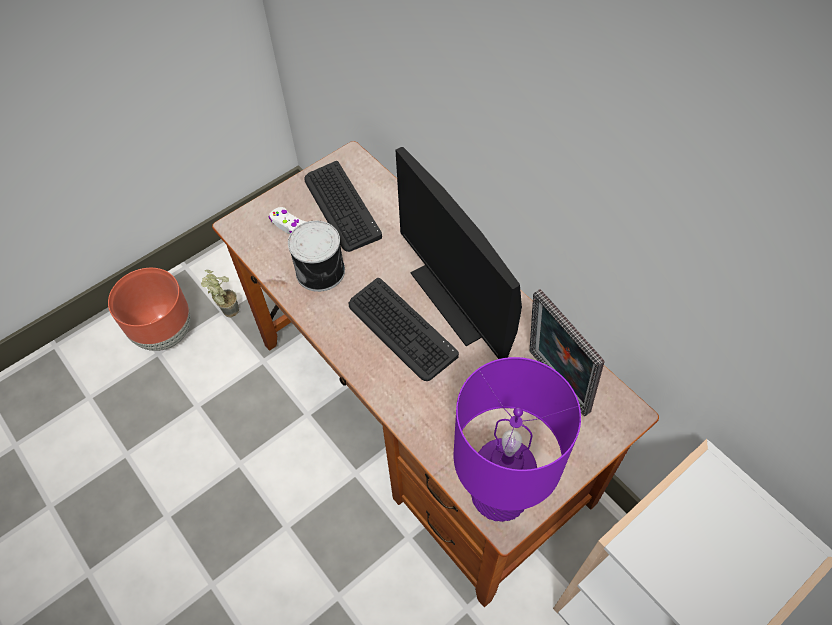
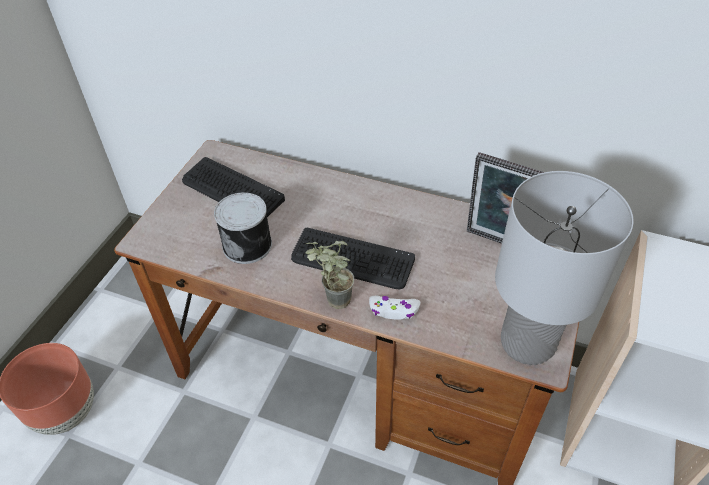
camera: 30 degrees left, 10 degrees down
potted plant [201,270,239,318] -> potted plant moved to [305,241,354,309]
white game controller [268,207,306,234] -> white game controller moved to [369,296,420,320]
monitor [396,147,522,359] -> none
purple table lamp [454,357,581,522] -> grey table lamp [495,171,634,365]

